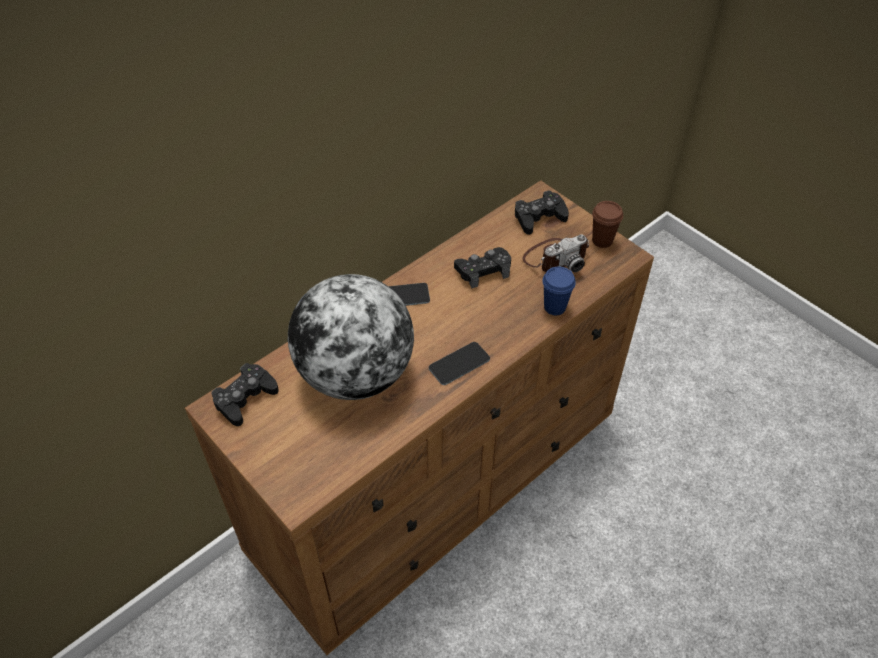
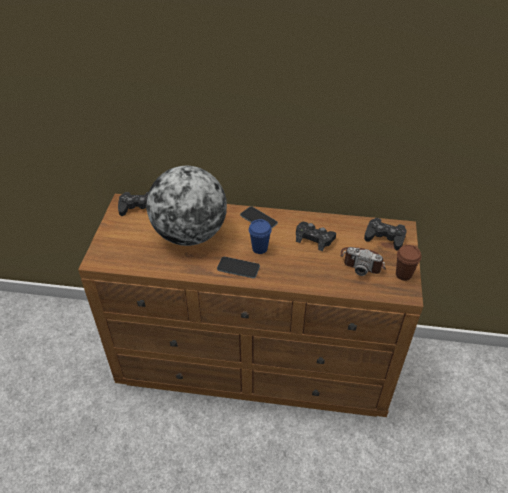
camera: 50 degrees right, 5 degrees down
blue cup [542,266,576,315] -> blue cup moved to [249,219,272,254]

